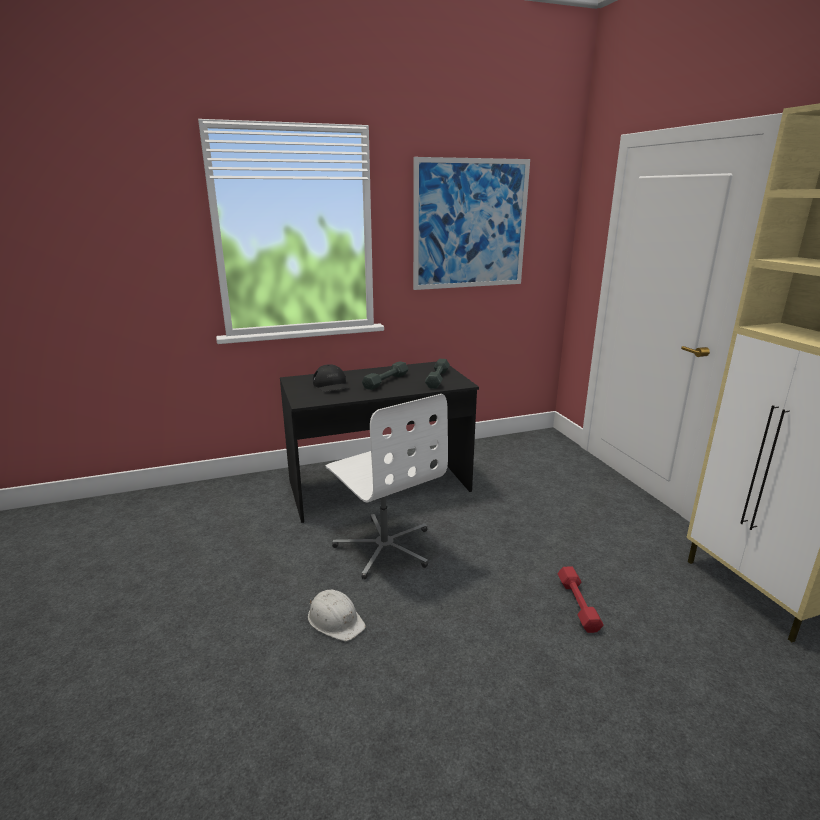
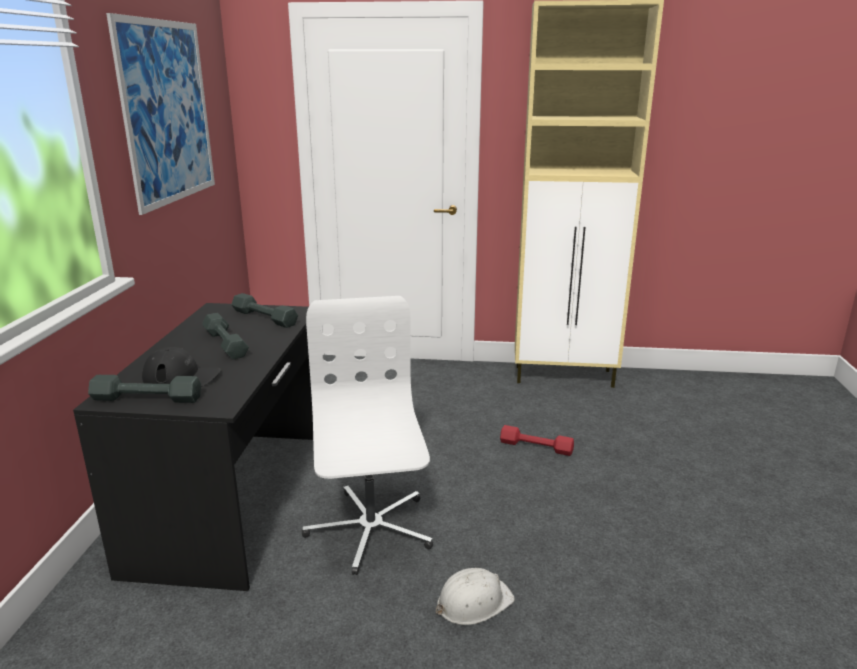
camera: 65 degrees left, 0 degrees up
white office chair [326,394,448,579] -> white office chair turned 90 degrees counterclockwise [302,296,433,575]
none -> grey dumbbell [88,375,201,403]

